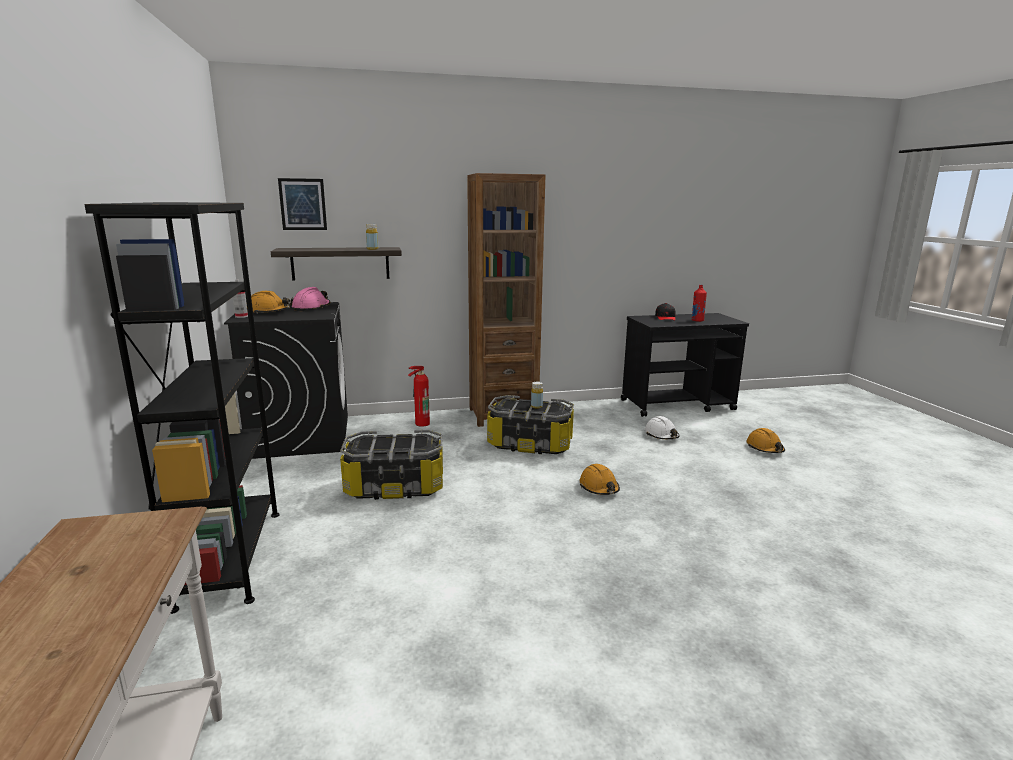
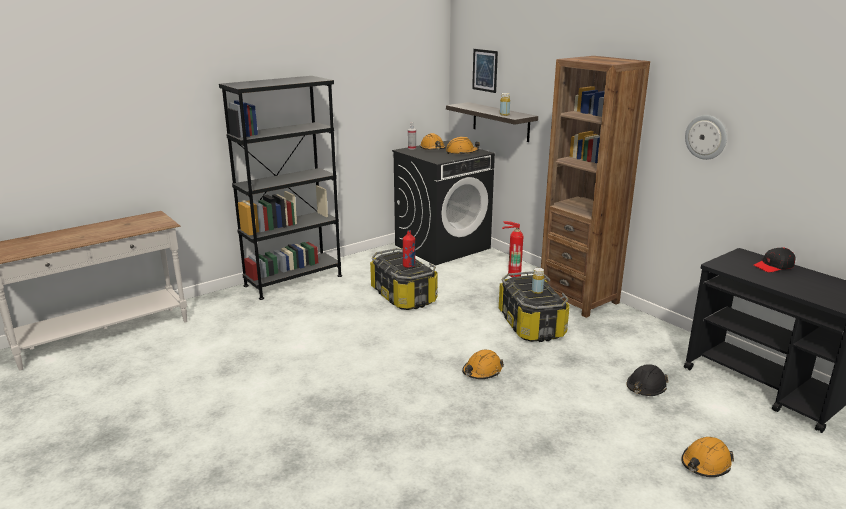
camera: 65 degrees right, 5 degrees up
pink hard hat [290,287,330,311] -> orange hard hat [446,137,480,154]
white hard hat [645,416,680,439] -> black hard hat [627,364,668,396]
red bottle [692,285,707,322] -> red bottle moved to [403,230,415,268]
none -> wall clock [685,115,727,160]

